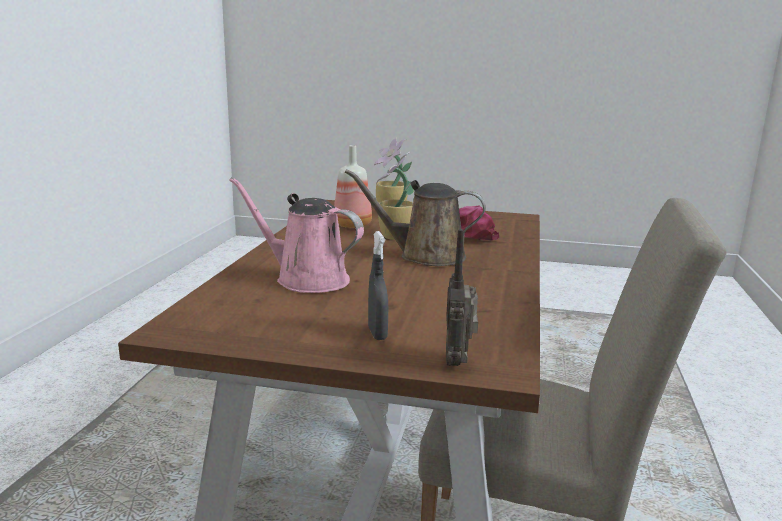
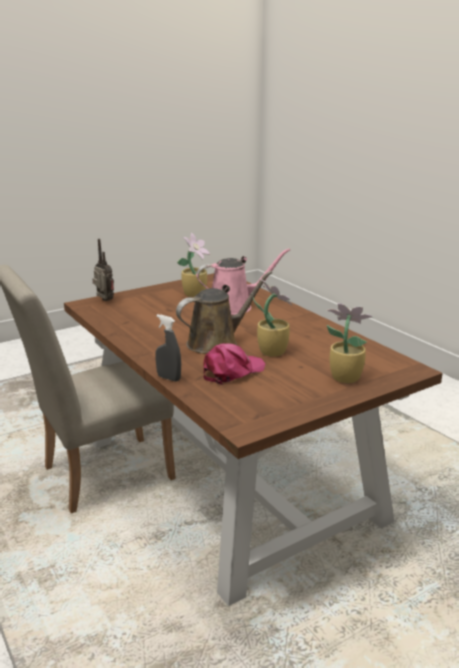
camera: 135 degrees right, 5 degrees up
bottle [334,145,372,228] -> none
grey spray bottle [368,231,388,340] -> grey spray bottle moved to [156,314,181,382]
none -> potted plant [177,232,210,297]

